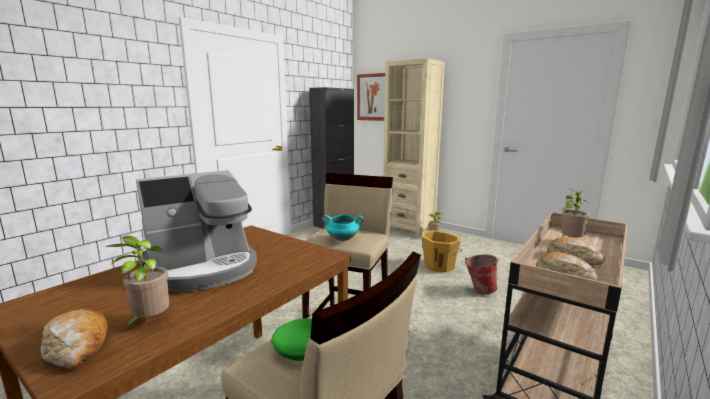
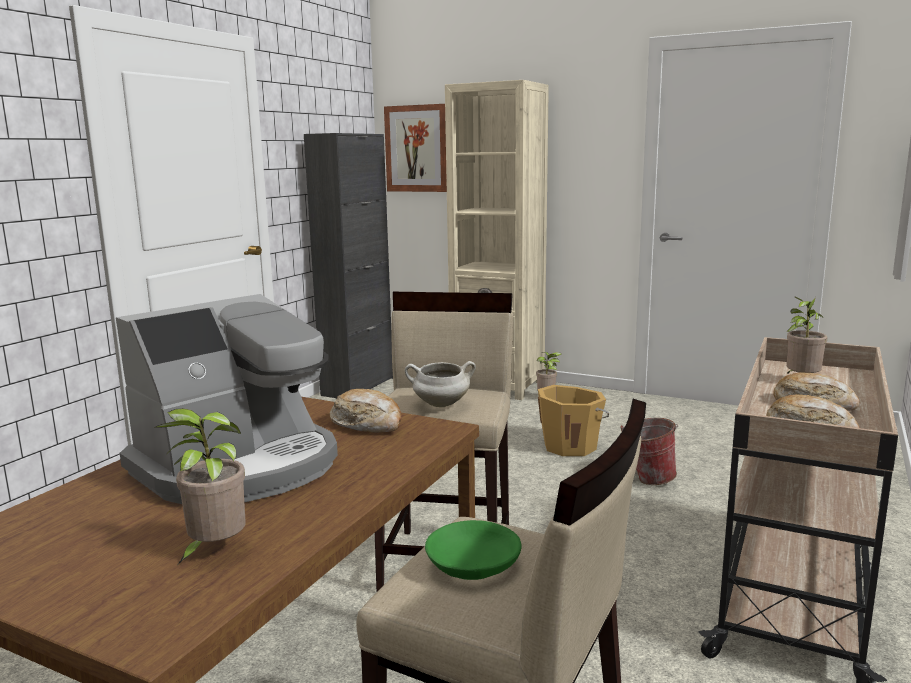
camera: 10 degrees left, 0 degrees up
bread [40,309,108,368] -> bread moved to [330,389,402,433]
turquoise cooking pot [322,215,363,241] -> white cooking pot [405,361,476,407]

